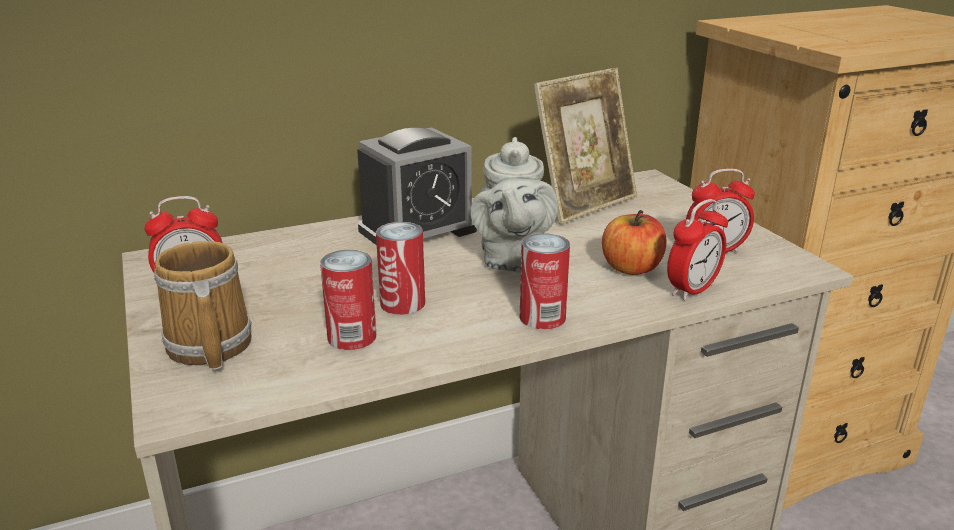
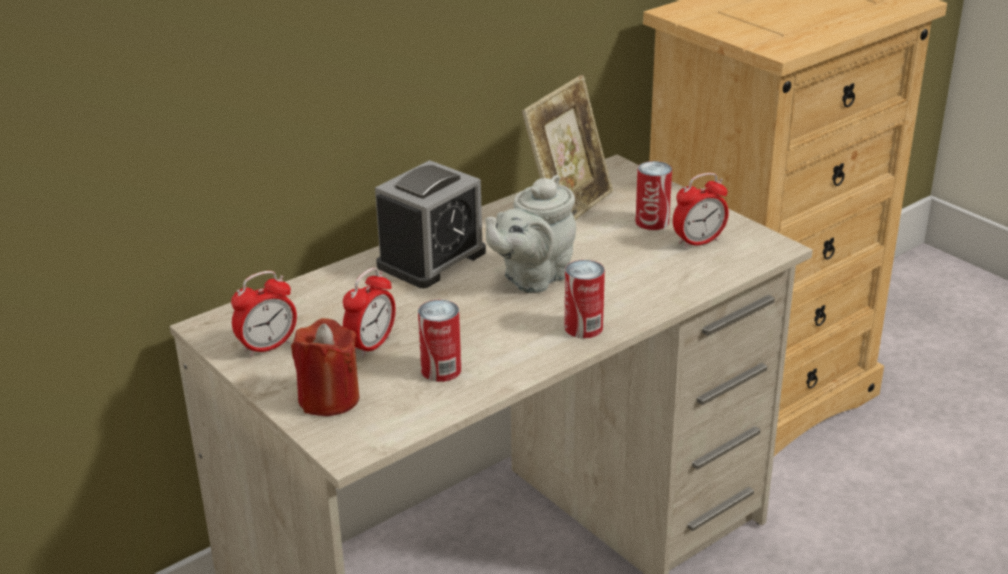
camera: 15 degrees left, 5 degrees up
mug [154,241,252,370] -> red candle [291,318,360,416]
can [376,222,425,315] -> can moved to [635,161,672,230]
grey teapot [470,137,558,273] -> grey teapot turned 60 degrees clockwise [485,175,576,293]
apple [602,210,667,275] -> none
alarm clock [667,199,728,300] -> alarm clock moved to [343,268,396,358]

